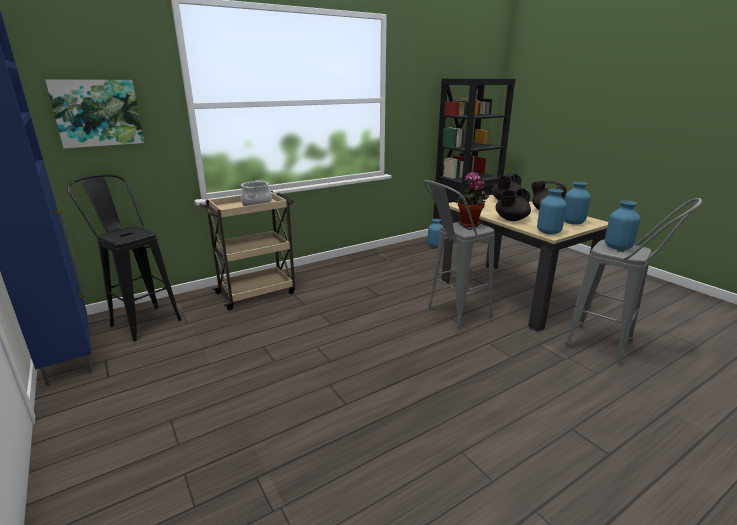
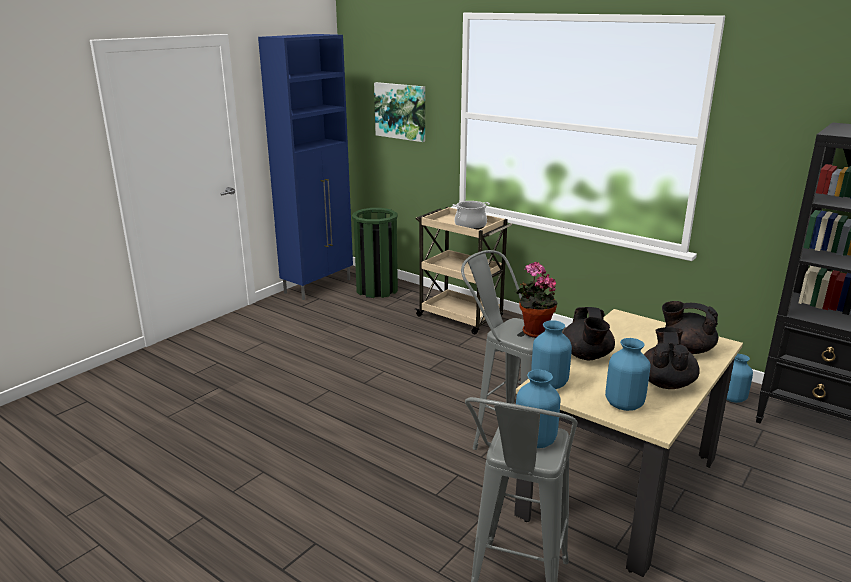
camera: 70 degrees right, 0 degrees up
black stool [67,174,182,341] -> green trash can [352,208,398,298]
black teapot [495,187,531,221] -> black teapot turned 120 degrees counterclockwise [563,307,615,360]

